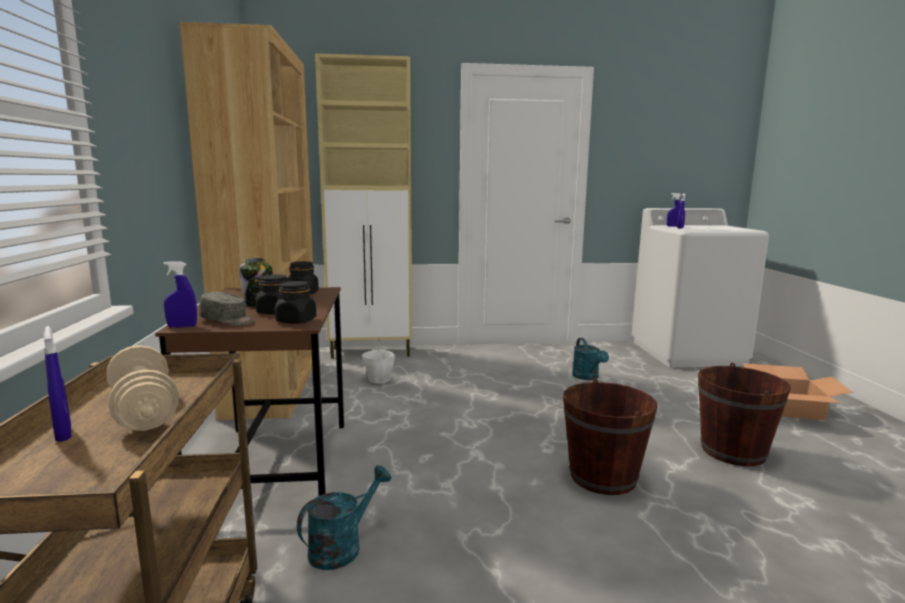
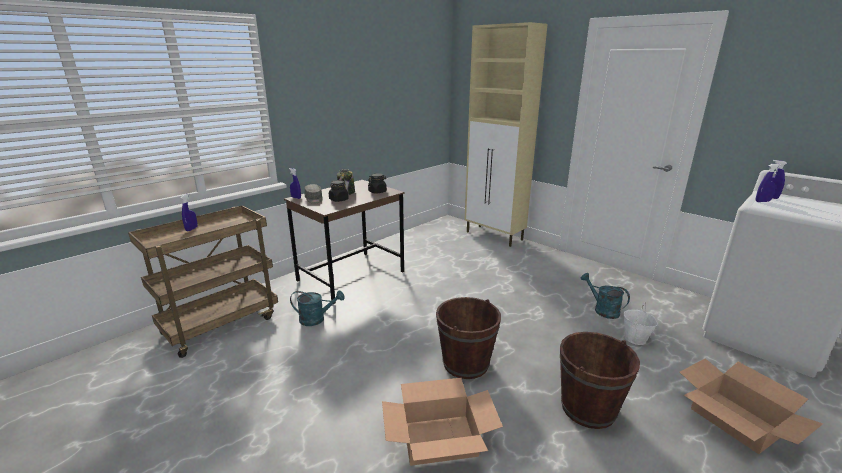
camera: 50 degrees right, 10 degrees up
beige dumbbell [107,345,179,431] -> none
brown bookcase [179,22,314,420] -> none
black jar [275,281,316,324] -> none
white bucket [362,337,396,383] -> white bucket moved to [624,302,658,345]
turquoise watering can [572,338,609,380] -> turquoise watering can turned 105 degrees clockwise [580,273,630,319]
none -> cardboard box [382,378,503,466]

